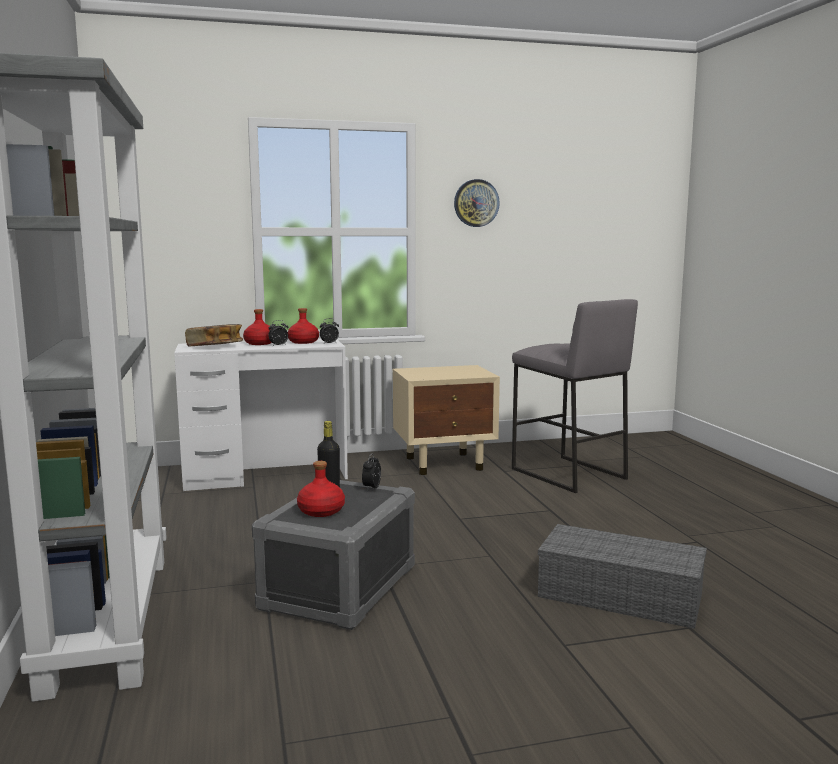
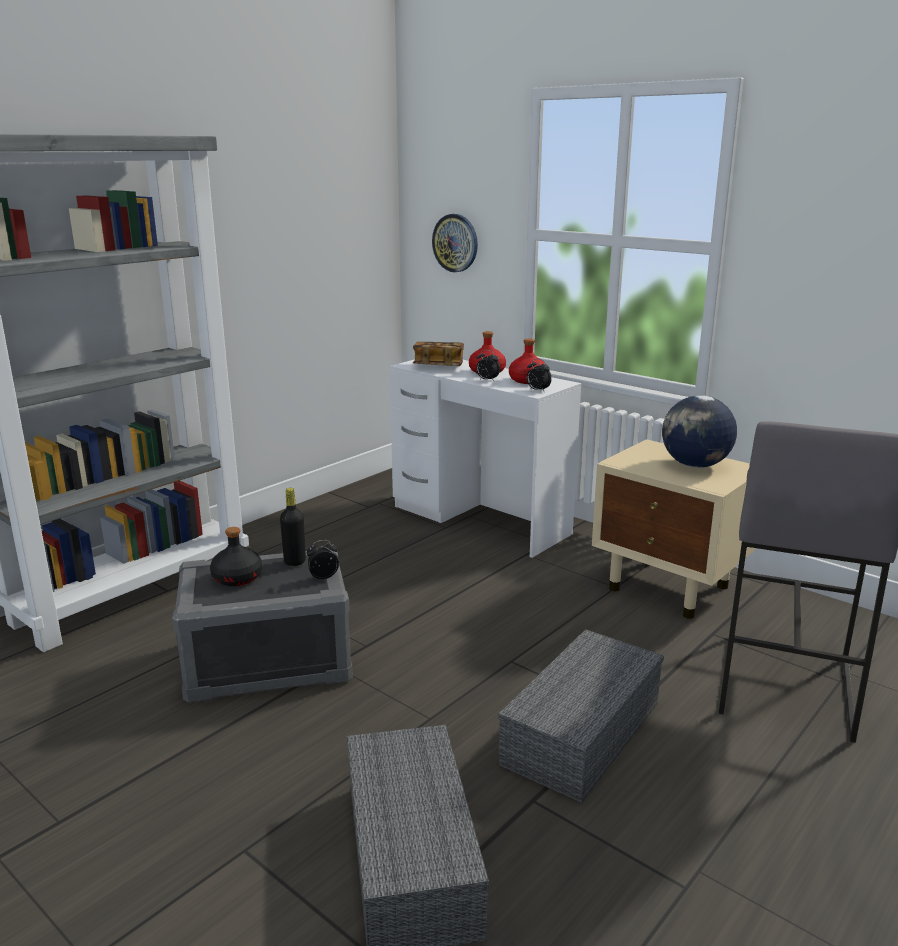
camera: 55 degrees right, 10 degrees up
red bottle [297,461,345,517] -> black bottle [210,527,262,586]
wall clock [454,179,500,227] -> wall clock moved to [432,214,478,272]
none -> grey storage box [498,629,664,803]
none -> globe [662,395,737,468]

